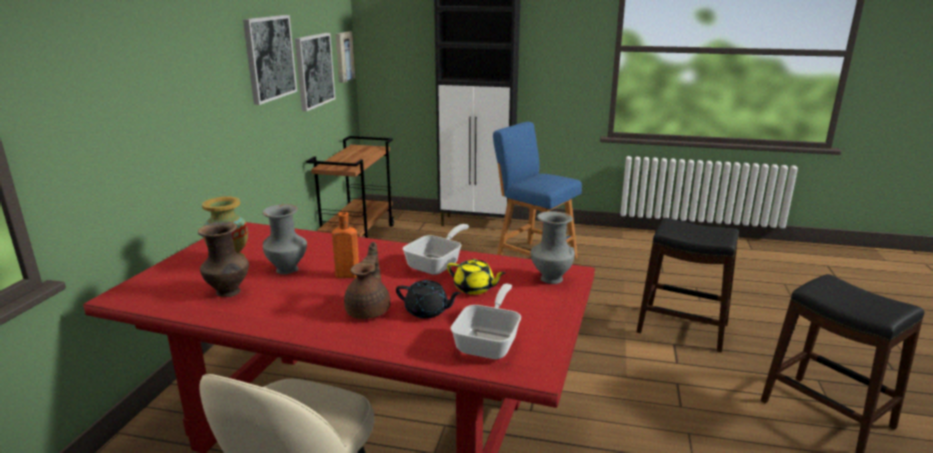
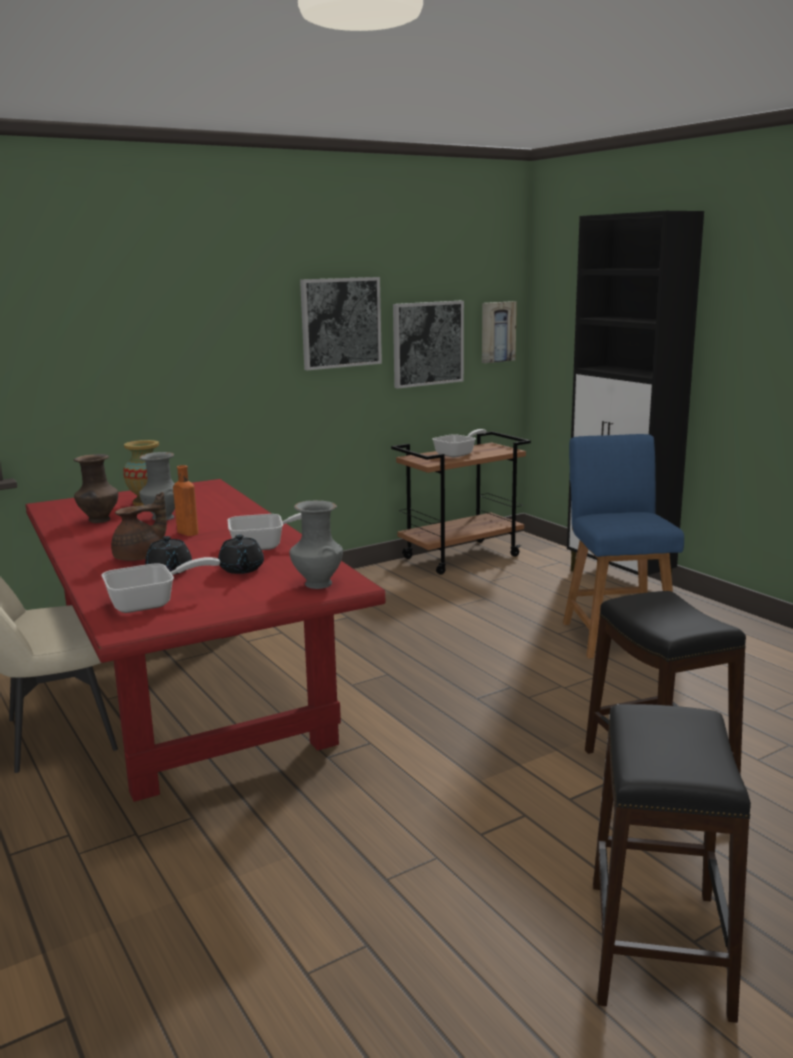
camera: 45 degrees right, 5 degrees down
yellow teapot [447,259,506,295] -> black teapot [218,535,264,574]
none -> frying pan [433,429,487,457]

